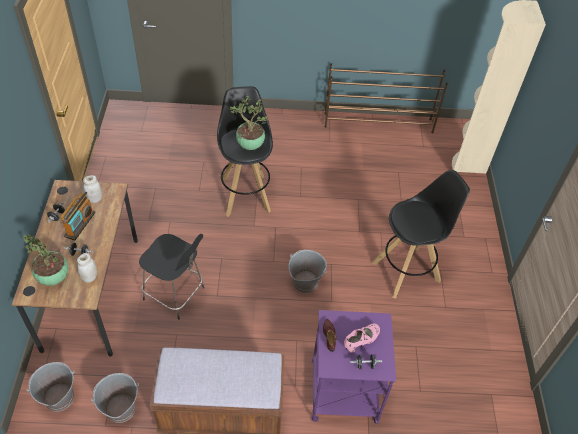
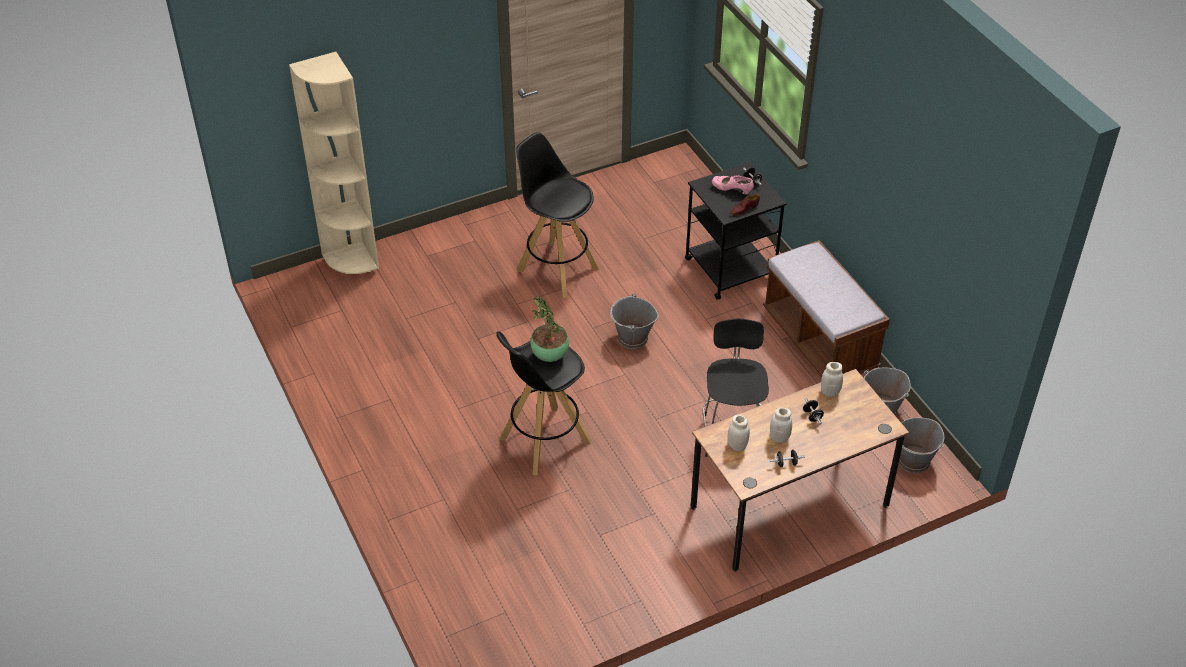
camera: 115 degrees left, 5 degrees down
potted plant [22,235,68,286] -> none
radio [60,192,95,241] -> white jar [770,407,792,443]
purple cart [312,310,396,424] -> black cart [685,162,787,299]
brown shoe rack [324,63,448,133] -> none

